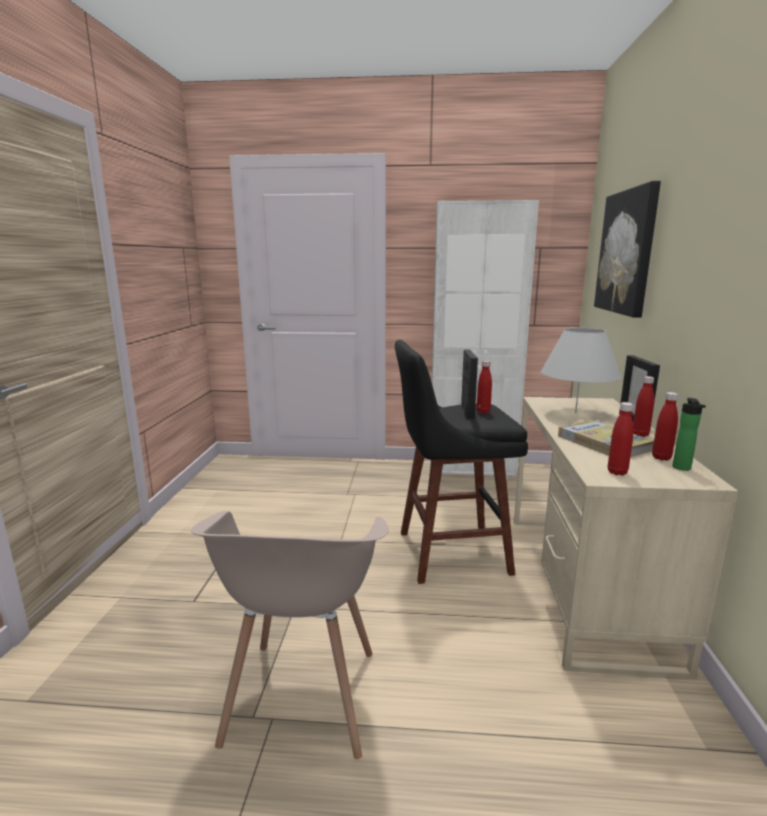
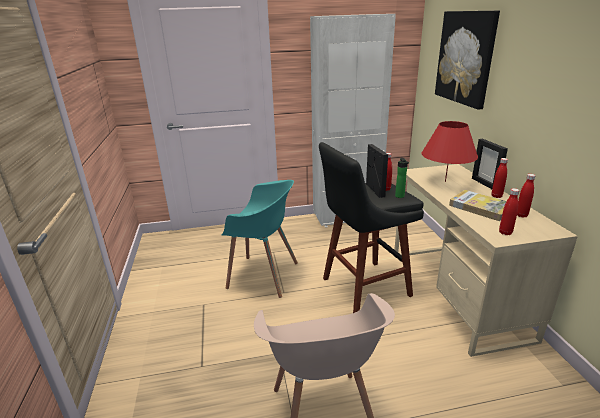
camera: 15 degrees left, 10 degrees up
white table lamp [541,328,622,414] -> red table lamp [421,121,478,182]
bottle [672,398,706,471] -> bottle moved to [395,158,409,198]
none -> turquoise chair [222,180,298,298]

